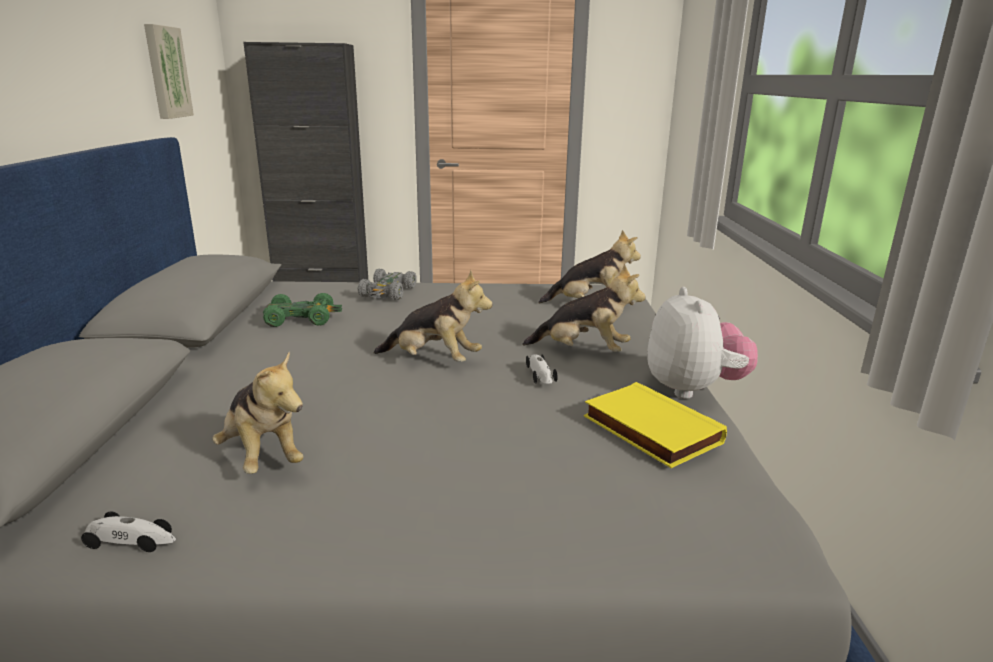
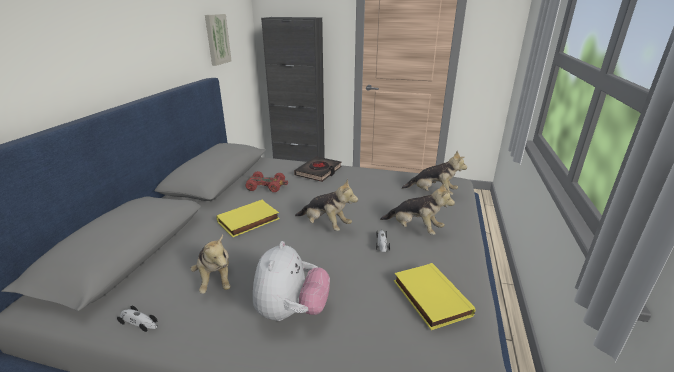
camera: 15 degrees right, 5 degrees up
green toy car [263,293,342,327] -> red toy car [246,171,288,192]
grey toy car [358,269,417,300] -> black book [294,157,342,182]
plush toy [647,287,758,399] -> plush toy moved to [253,241,330,321]
none -> yellow book [217,200,280,237]

